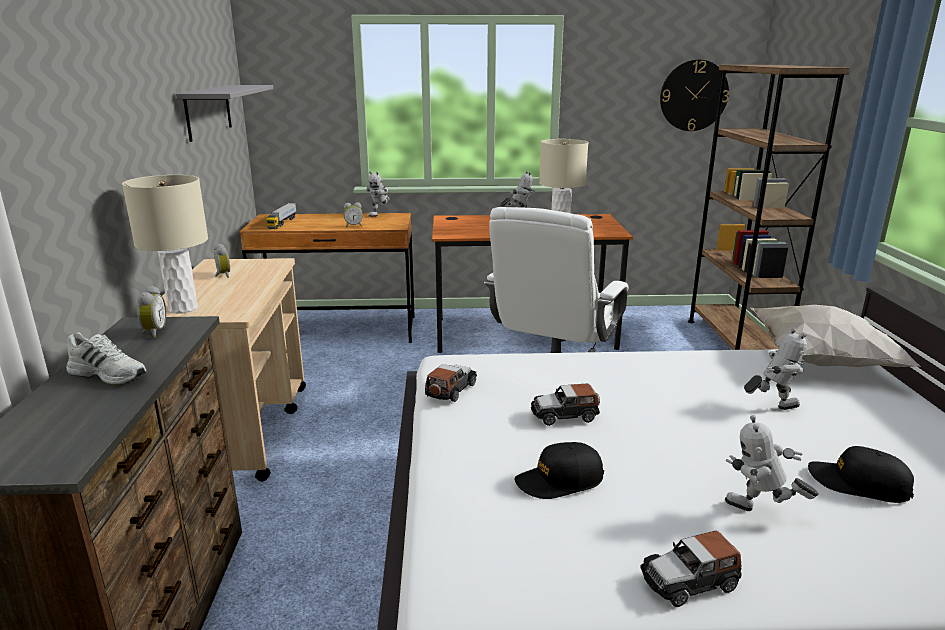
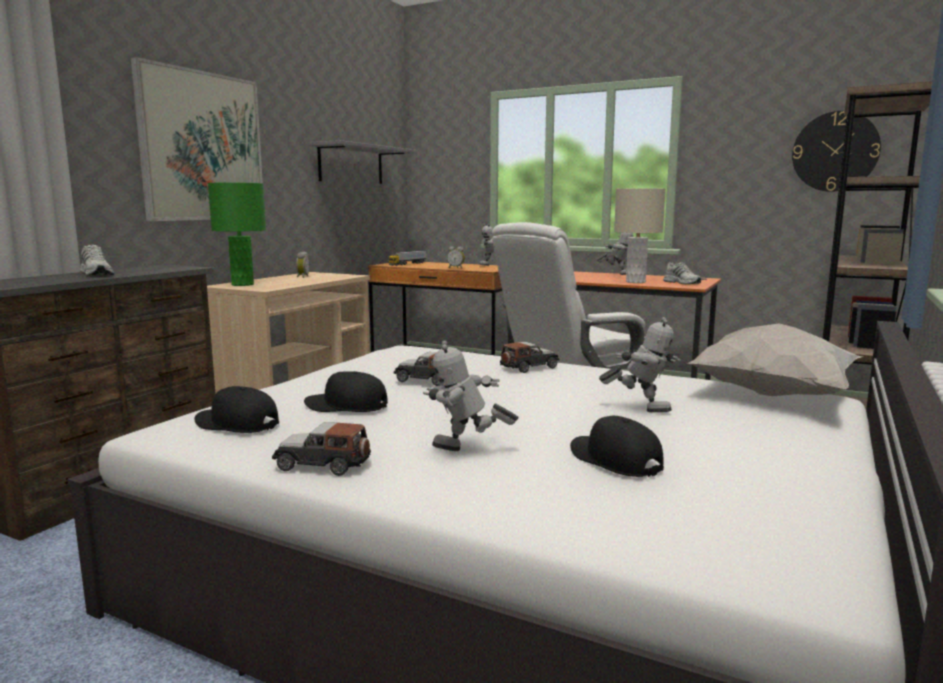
camera: 30 degrees right, 10 degrees down
beige table lamp [122,175,208,314] -> green table lamp [208,183,266,286]
alarm clock [137,285,166,338] -> none
toy car [425,364,477,402] -> toy car moved to [500,342,559,373]
toy robot [725,415,819,511] -> toy robot turned 45 degrees counterclockwise [423,340,518,451]
none -> picture [131,57,263,221]
none -> black cap [194,386,279,433]
none -> white shoe [663,262,701,284]

